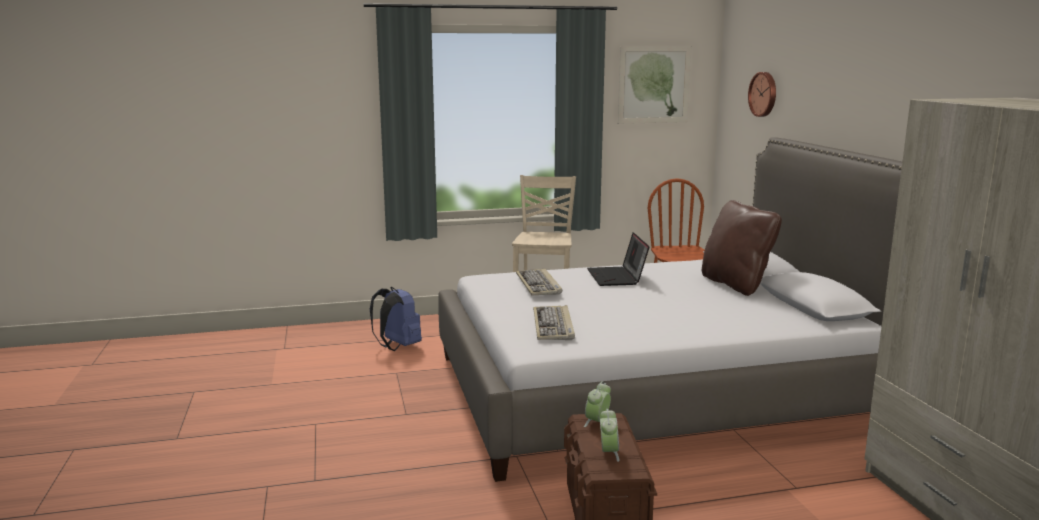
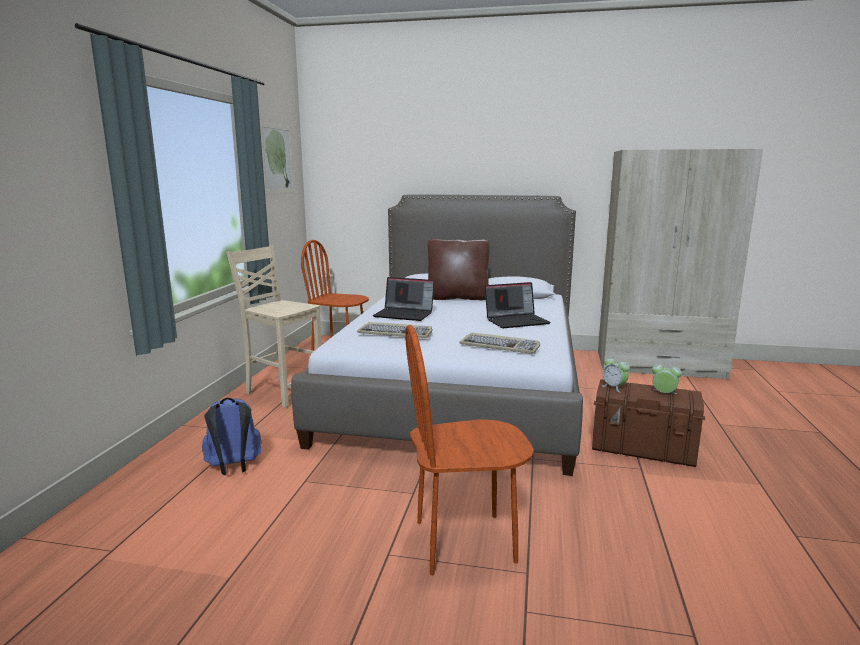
camera: 65 degrees left, 0 degrees up
wall clock [748,72,776,117] -> none
none -> brown chair [405,325,534,575]
none -> laptop [485,282,551,328]

